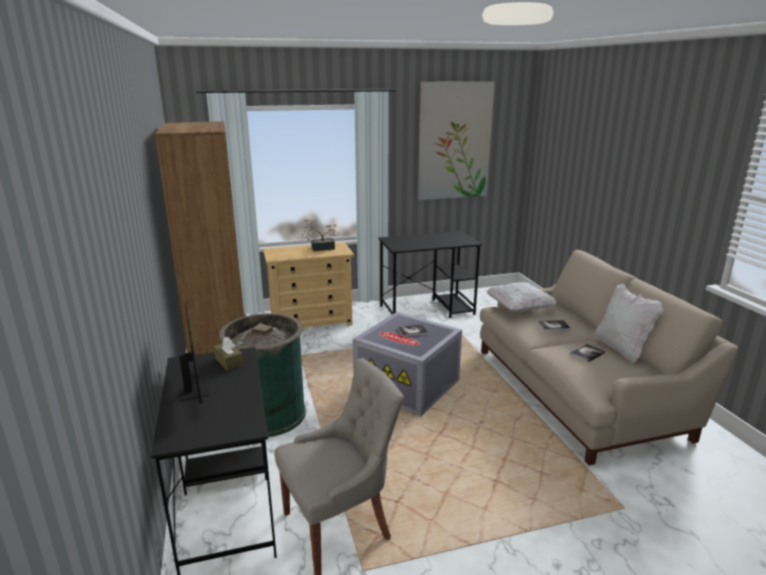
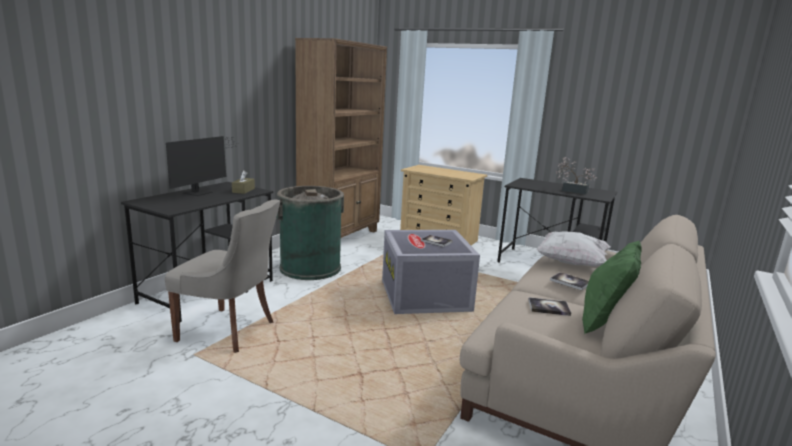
camera: 45 degrees right, 5 degrees down
potted plant [302,219,340,251] -> potted plant moved to [556,157,597,194]
picture [418,81,495,200] -> none
white pillow [595,283,663,363] -> green pillow [582,240,642,333]

